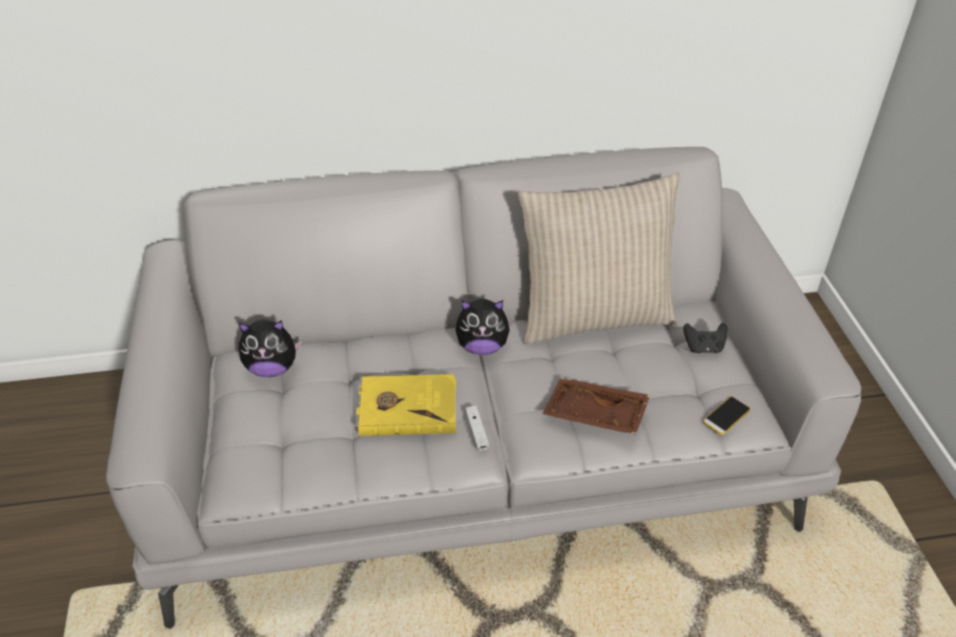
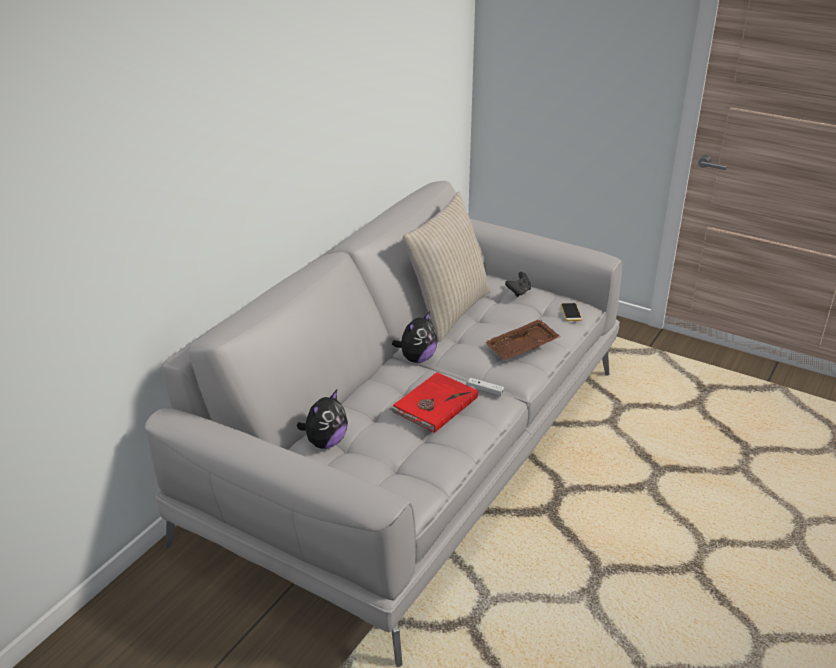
camera: 50 degrees left, 10 degrees down
yellow book [355,374,456,436] -> red book [389,372,478,433]

